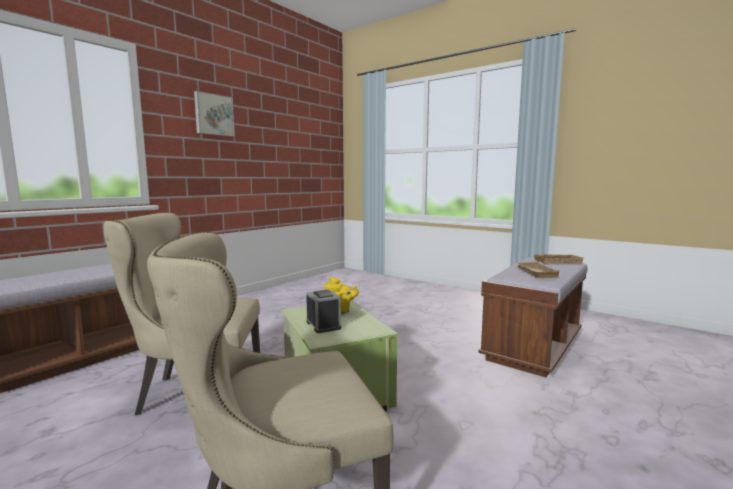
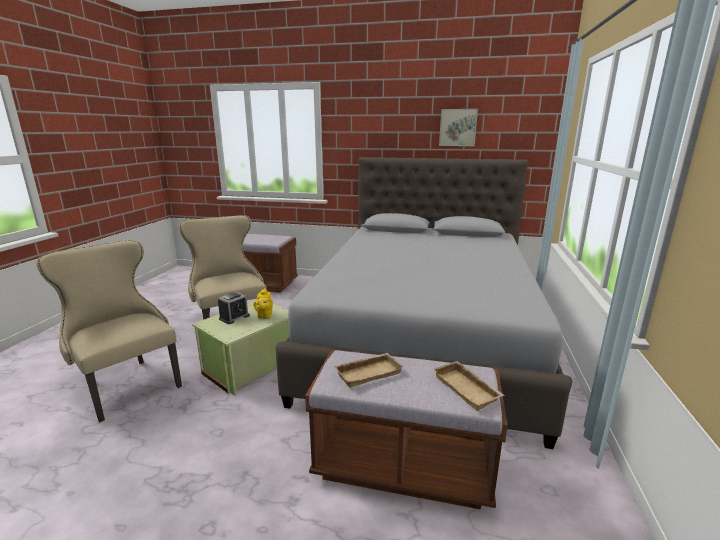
camera: 65 degrees right, 10 degrees up
picture [194,91,235,137] -> picture moved to [439,109,478,146]
none -> grey bed [275,157,572,449]

